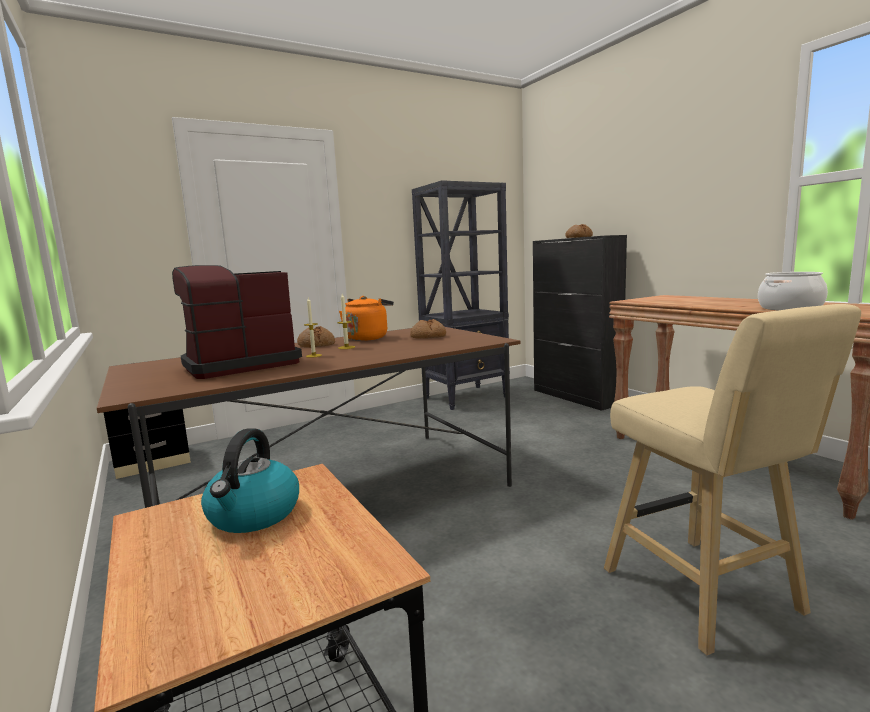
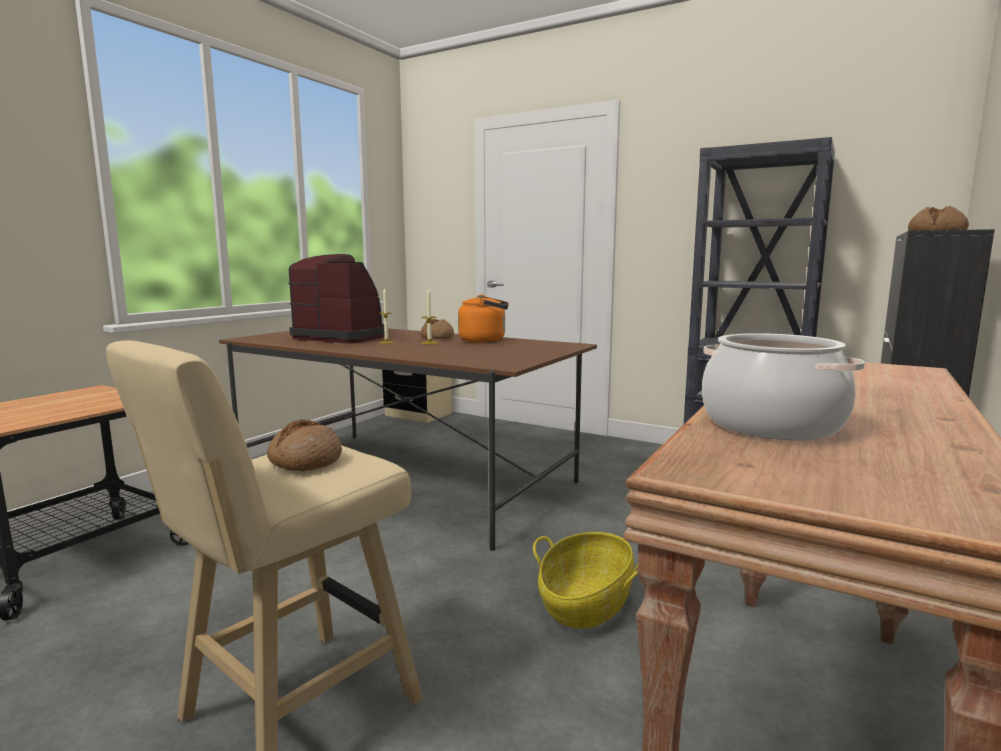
camera: 60 degrees right, 0 degrees up
kettle [201,429,299,533] -> none
bread [410,319,446,338] -> bread moved to [267,419,342,472]
none -> basket [533,532,638,629]

